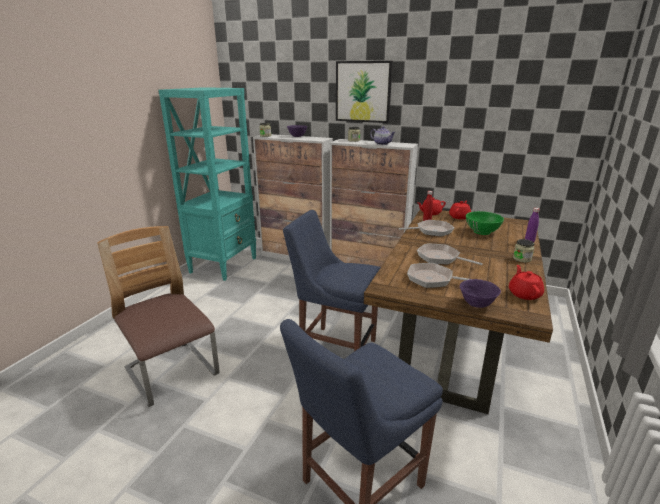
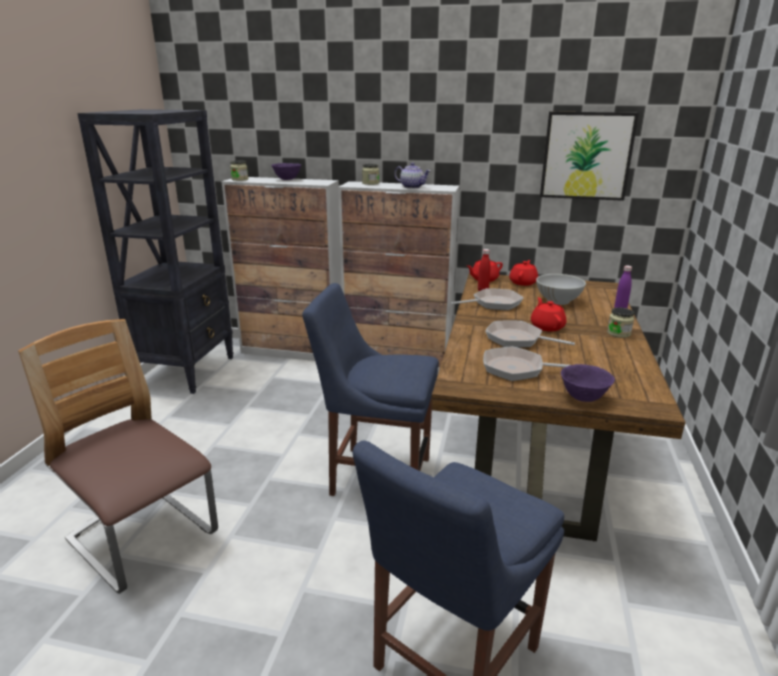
camera: 10 degrees left, 0 degrees up
turquoise bookcase [158,87,256,281] -> black bookcase [77,109,233,394]
picture [336,61,393,123] -> picture moved to [540,112,639,201]
green bowl [466,211,504,235] -> white bowl [536,274,586,305]
red teapot [509,265,544,300] -> red teapot moved to [531,297,566,332]

